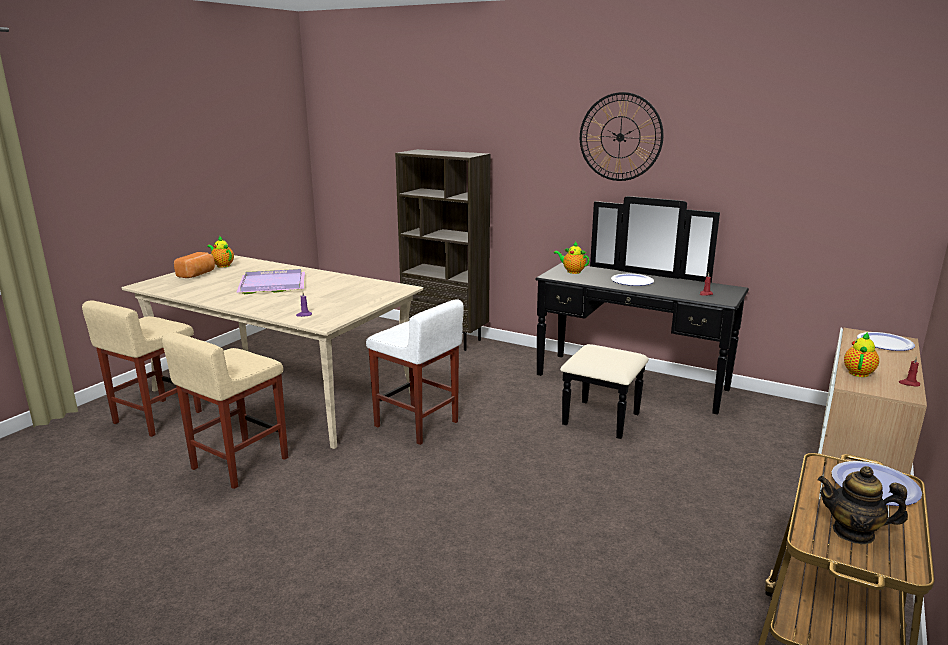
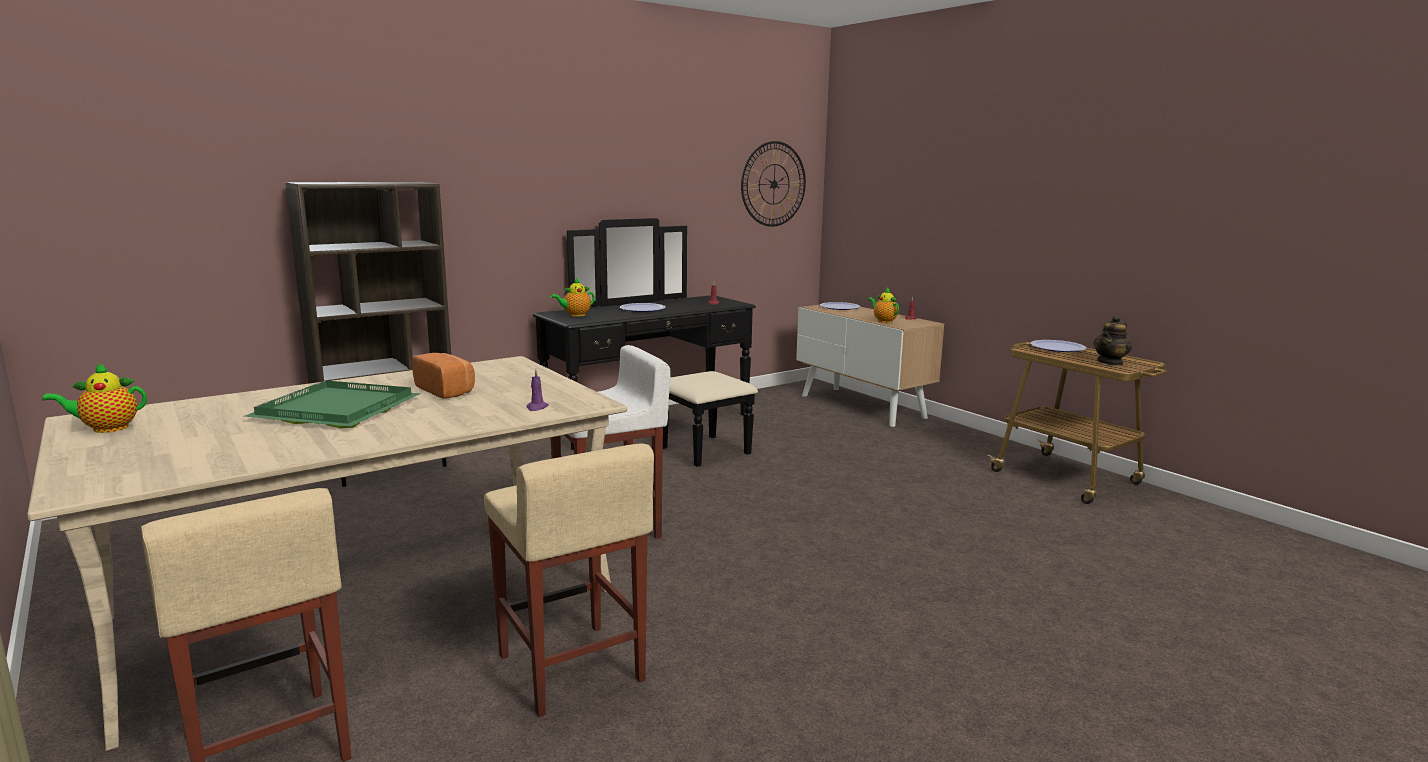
camera: 65 degrees left, 5 degrees down
bread [174,252,215,278] -> bread moved to [413,353,475,399]
purple tray [236,269,305,294] -> green tray [245,380,421,429]
wall clock [580,92,663,181] -> wall clock moved to [741,141,806,227]

